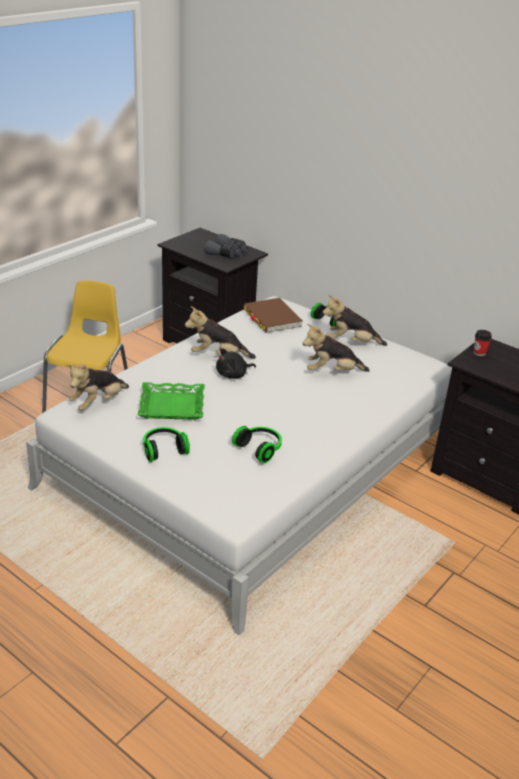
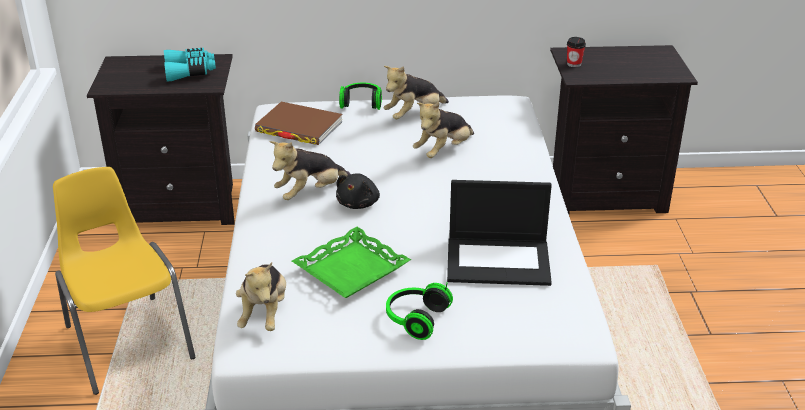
camera: 40 degrees left, 0 degrees up
grey binoculars [205,234,248,258] -> turquoise binoculars [164,48,216,82]
headphones [232,426,282,463] -> laptop [447,180,552,286]

